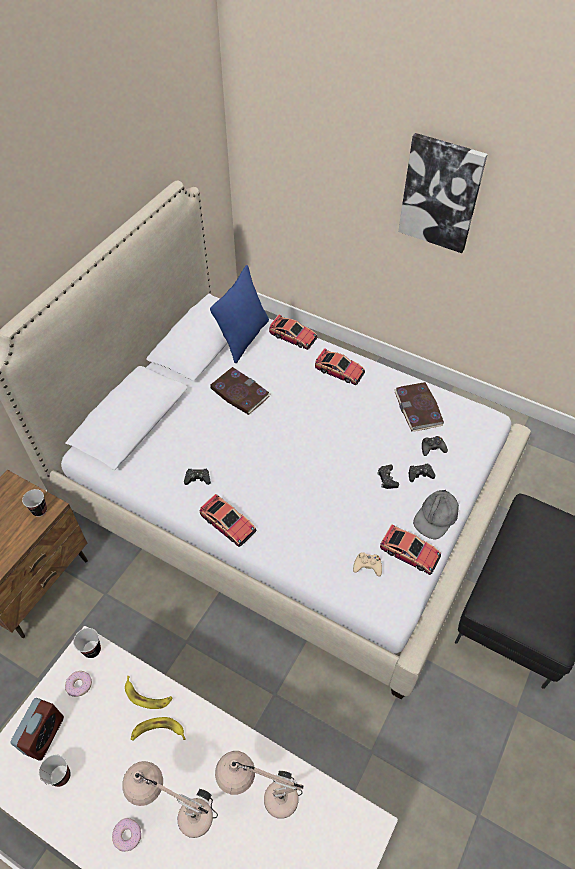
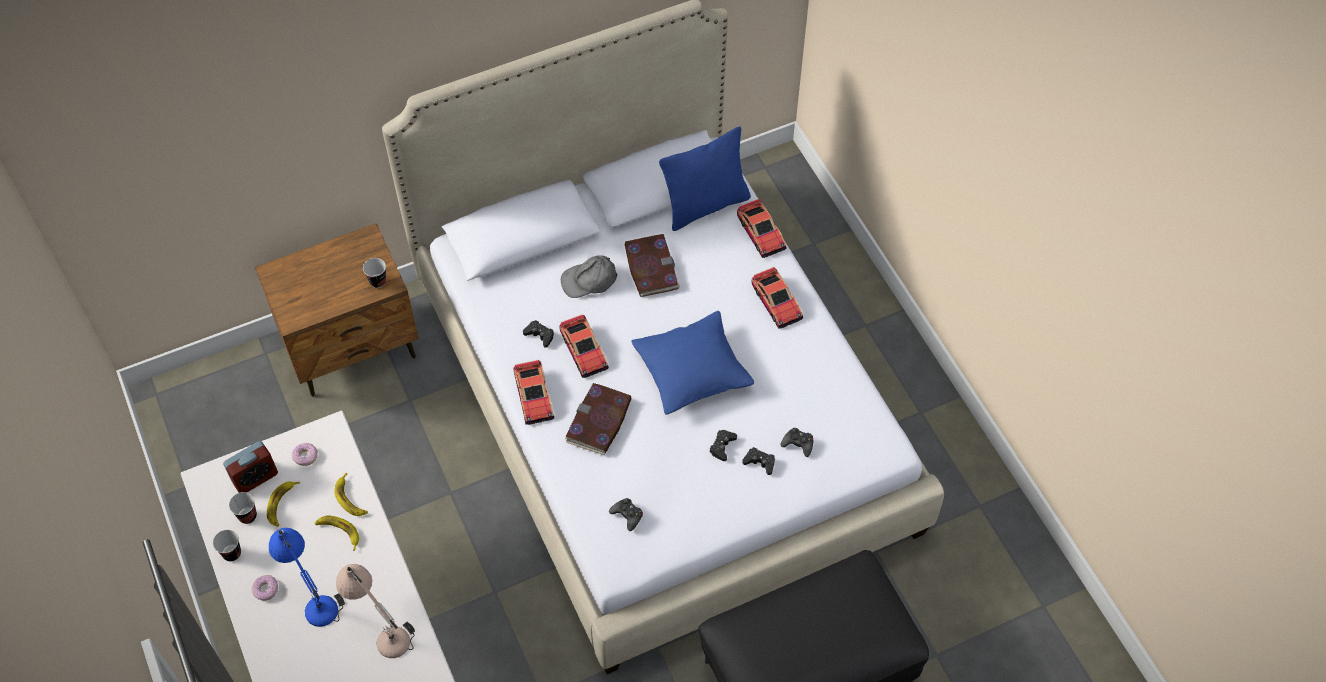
camera: 35 degrees right, 5 degrees up
cup [73,628,101,658] -> cup moved to [213,530,241,562]
beige table lamp [122,761,218,838] -> blue table lamp [269,528,345,627]
beige game controller [353,552,382,576] -> black game controller [609,498,643,531]
toy car [380,524,441,575] -> toy car moved to [559,314,609,378]
book [394,382,444,432] -> book moved to [565,383,631,455]
picture [398,133,488,253] -> none
grey cap [413,490,459,539] -> grey cap moved to [561,255,617,298]
none -> banana [267,481,300,527]
none -> blue pillow [631,311,754,415]

